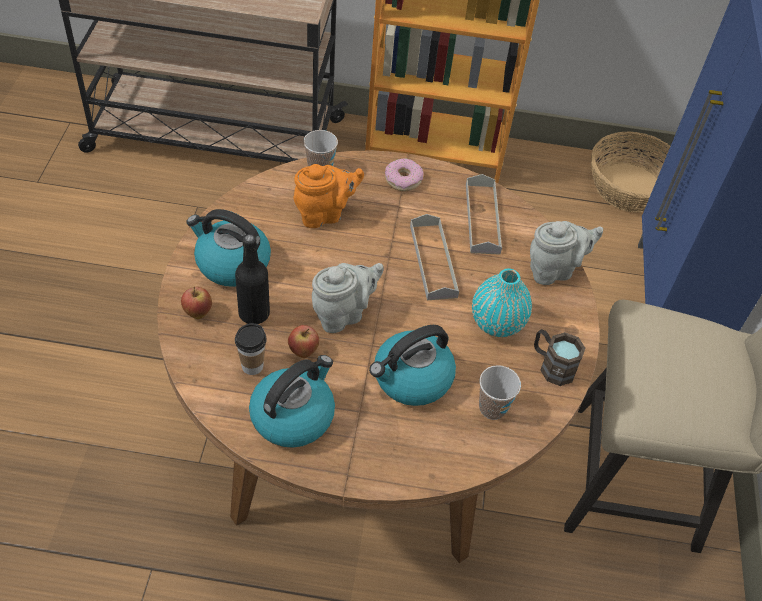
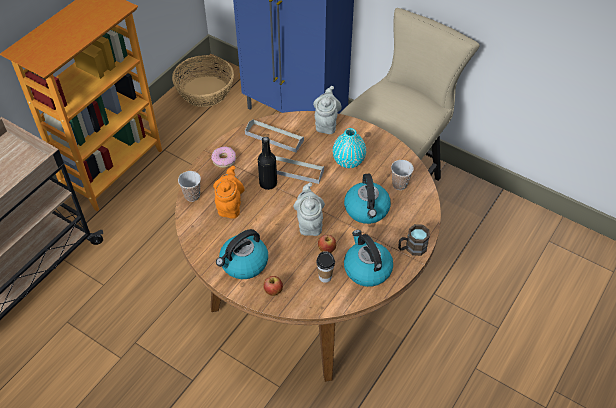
camera: 60 degrees left, 0 degrees up
black bottle [235,234,270,324] -> black bottle moved to [258,137,277,190]
brown mug [534,329,586,386] -> brown mug moved to [398,224,430,256]

